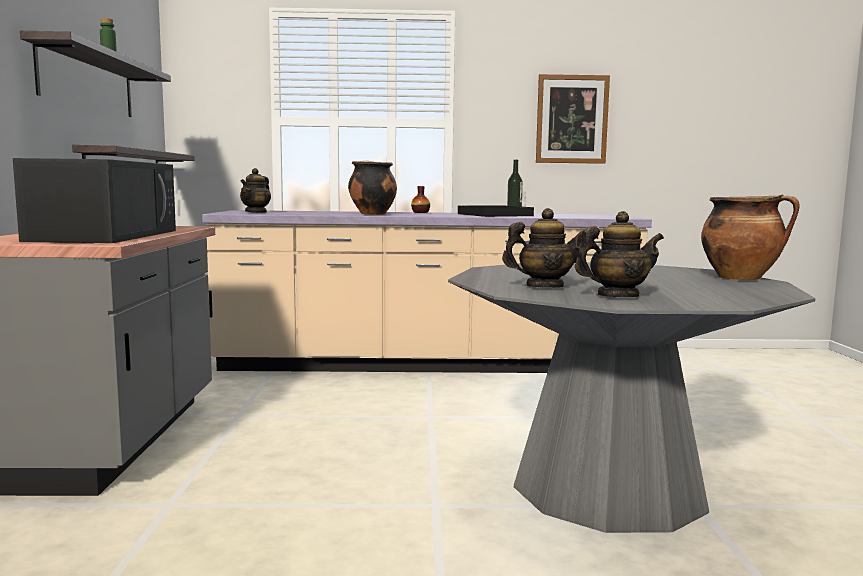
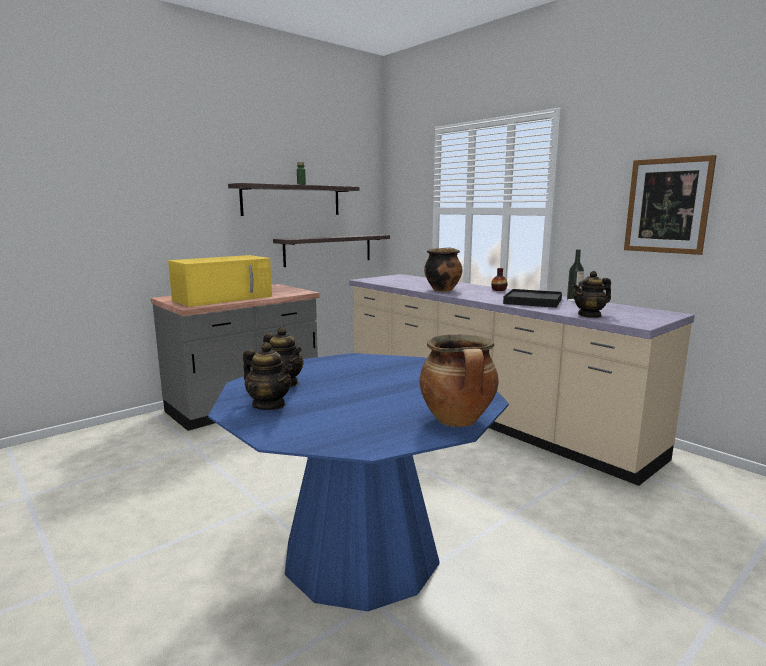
camera: 50 degrees right, 5 degrees up
black microwave [13,158,176,243] -> yellow microwave [168,255,272,307]
teapot [240,168,271,213] -> teapot moved to [572,271,611,318]
grey dining table [448,262,816,533] -> blue dining table [208,353,509,611]

